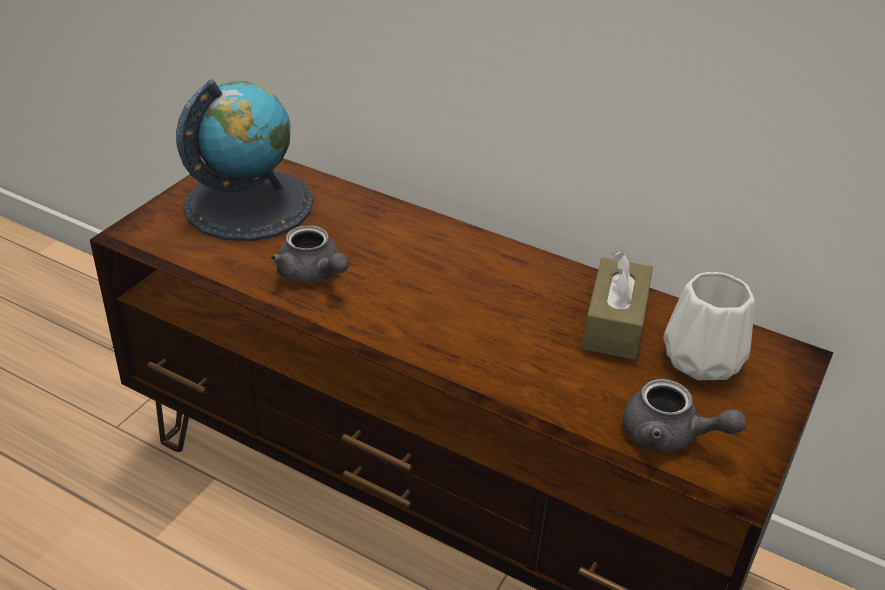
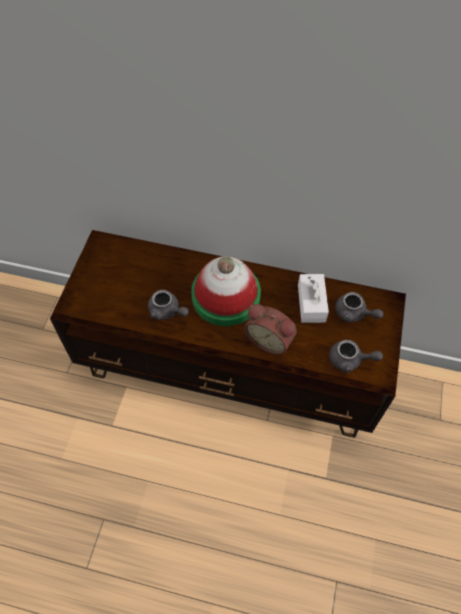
camera: 15 degrees left, 20 degrees up
globe [176,79,313,241] -> none
brown tissue box [582,252,653,360] -> white tissue box [298,274,329,323]
white vase [663,272,755,380] -> grey teapot [335,292,384,322]
none -> hat [191,256,261,326]
none -> alarm clock [244,304,297,355]

